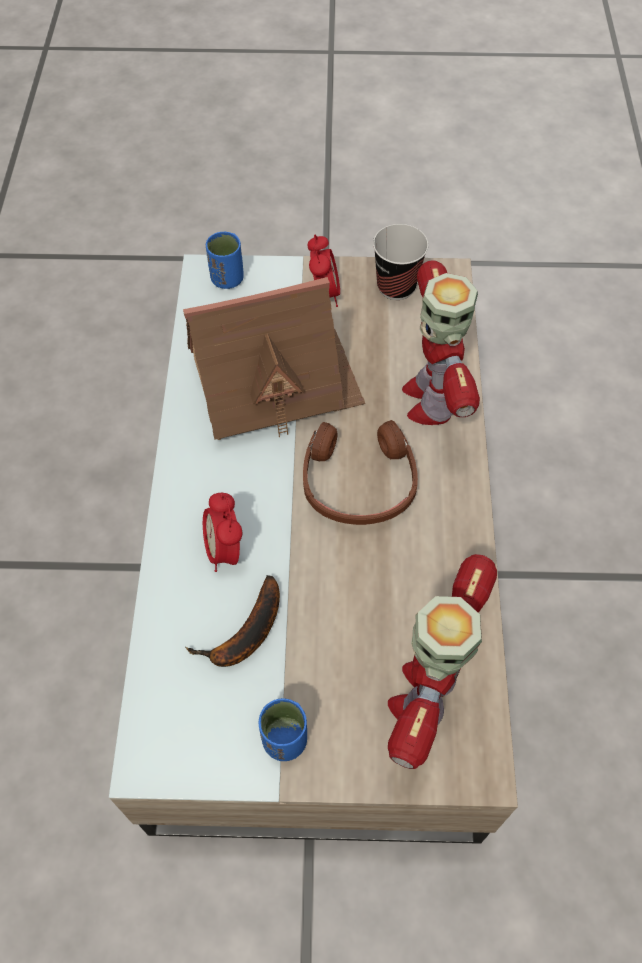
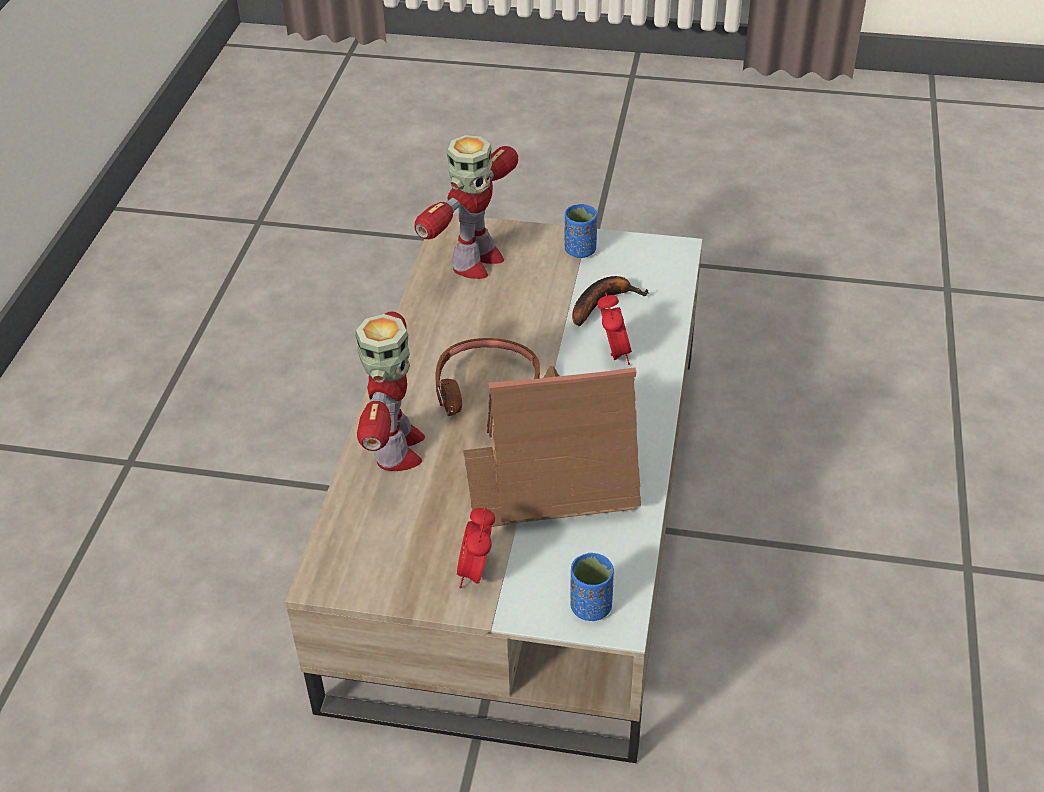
camera: 170 degrees left, 15 degrees down
cup [373,224,429,300] -> none

